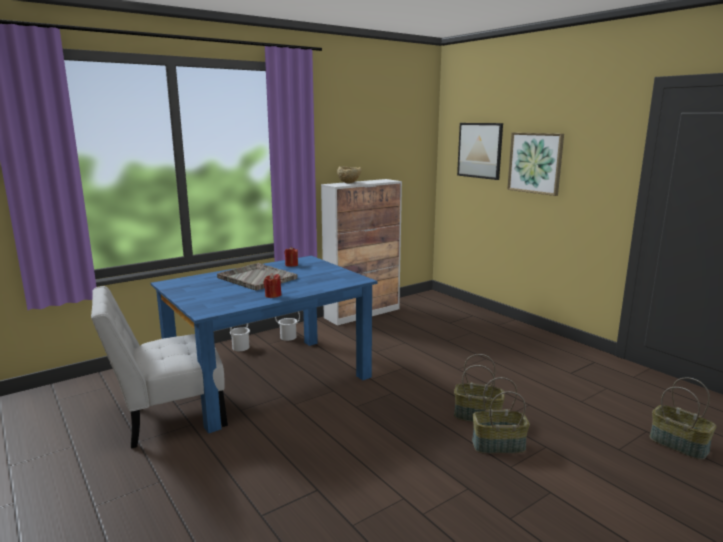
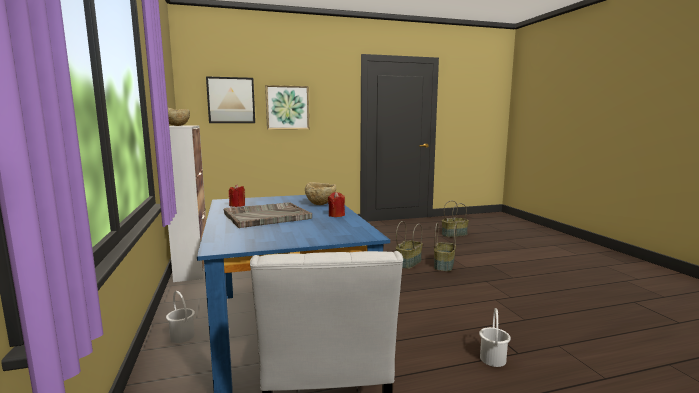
camera: 70 degrees left, 5 degrees down
white bucket [275,311,300,341] -> white bucket moved to [479,308,511,367]
none -> beige bowl [305,182,336,205]

